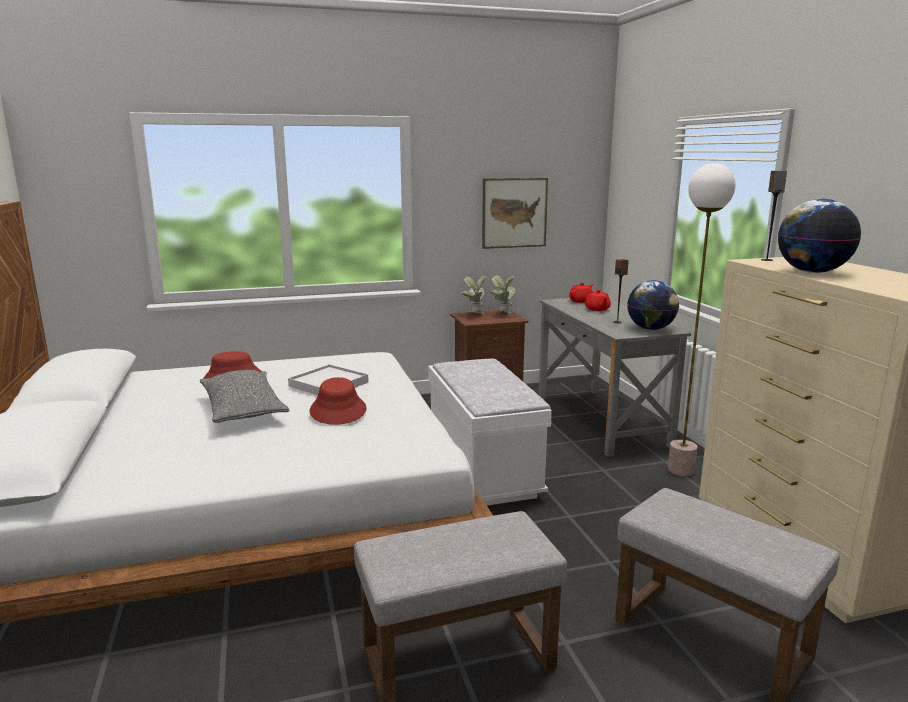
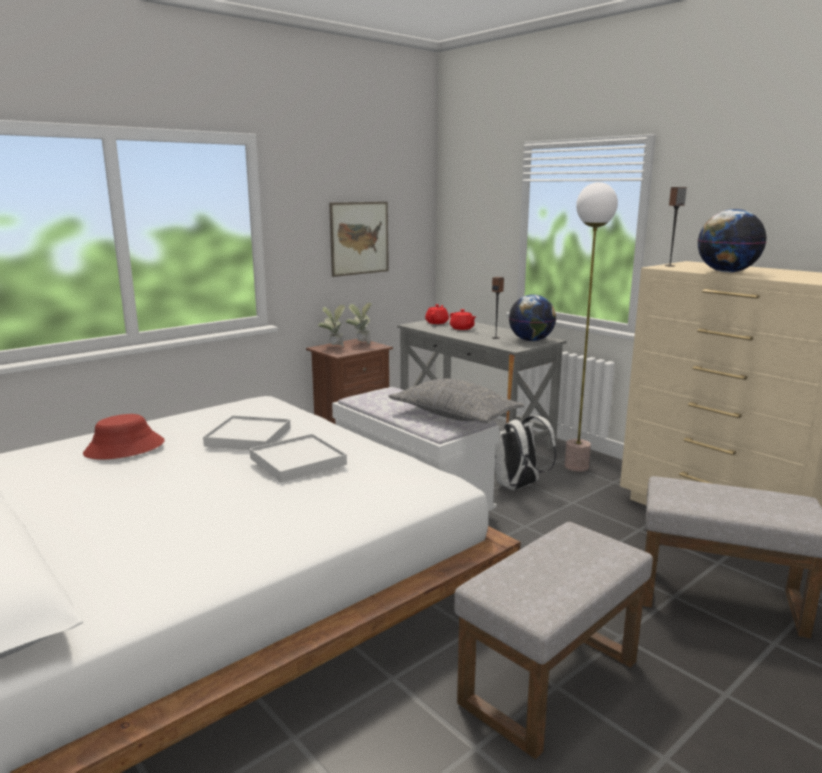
camera: 25 degrees left, 0 degrees up
grey pillow [200,370,290,423] -> grey pillow moved to [389,378,524,423]
red hat [309,377,366,425] -> white tray [249,434,347,483]
none -> white backpack [495,415,556,490]

